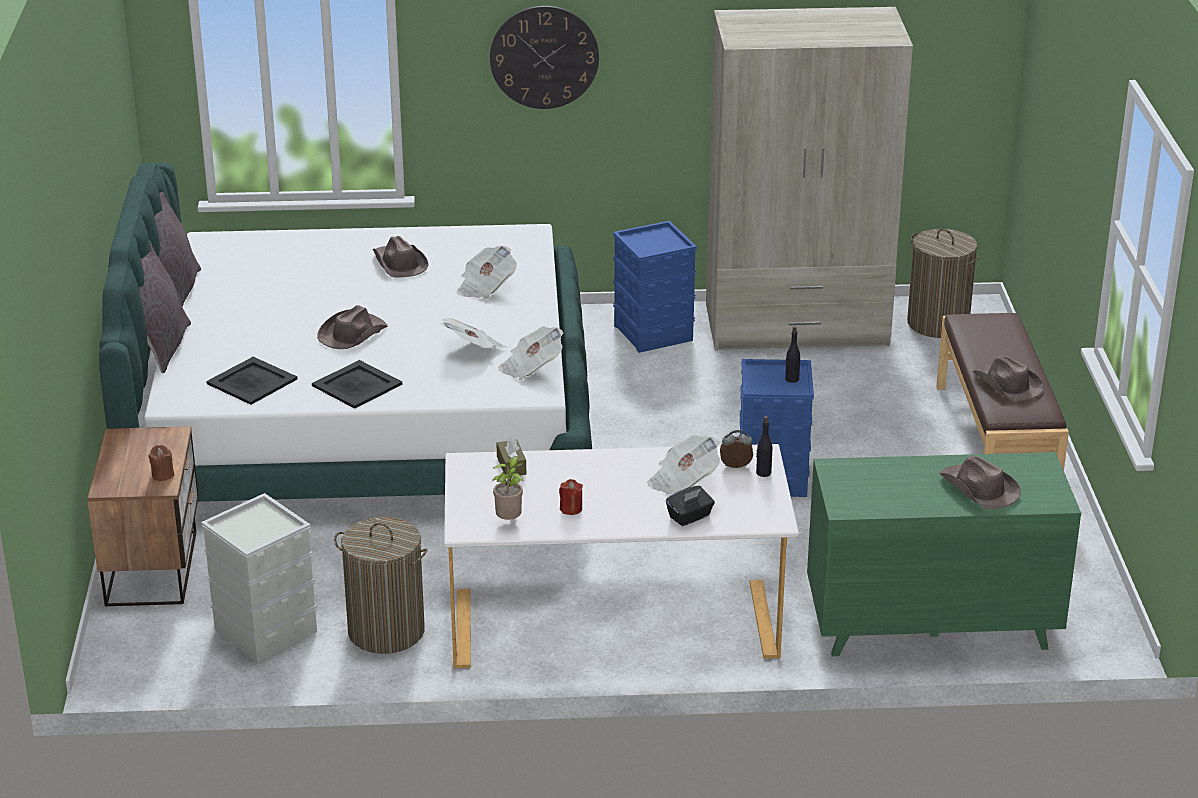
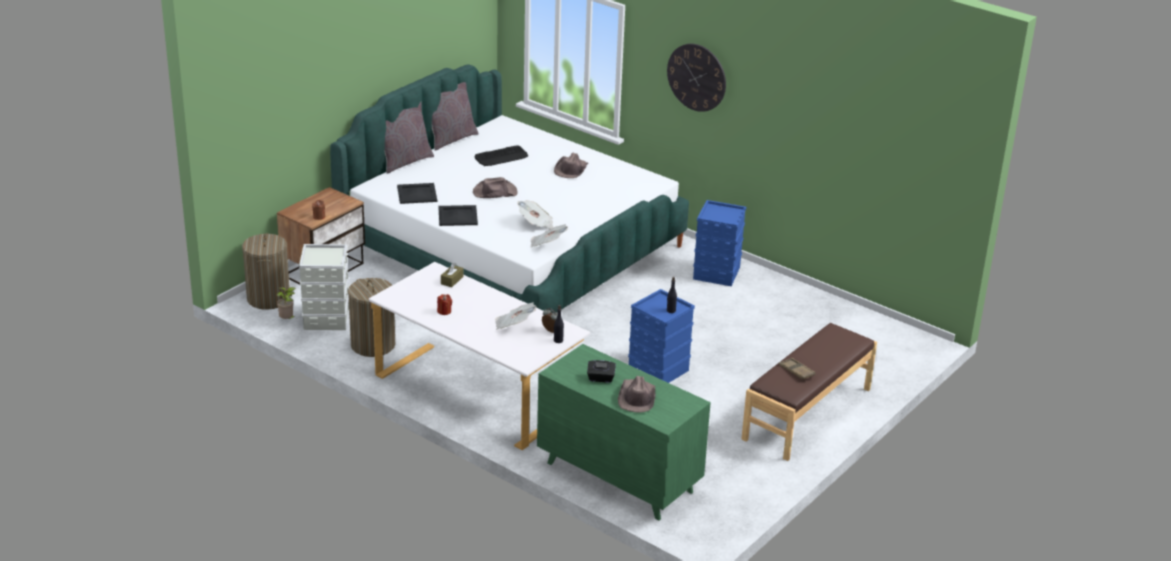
camera: 40 degrees right, 0 degrees up
newspaper [457,246,517,299] -> none
potted plant [492,456,524,520] -> potted plant moved to [277,287,296,319]
black tissue box [666,486,715,526] -> black tissue box moved to [587,360,616,383]
beige wardrobe [706,7,913,351] -> none
laundry basket [907,229,980,338] -> laundry basket moved to [242,233,290,310]
brown hat [973,355,1044,401] -> brown tray [779,358,816,380]
none -> keyboard [475,145,528,166]

